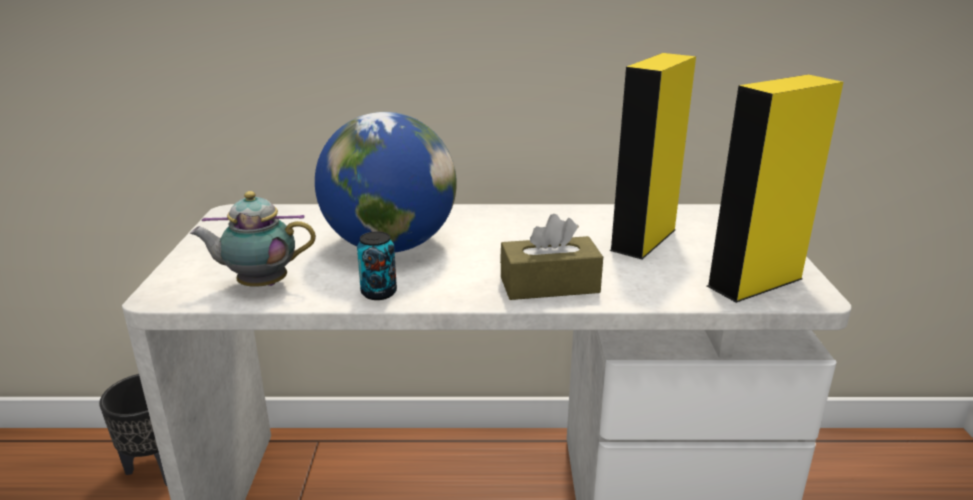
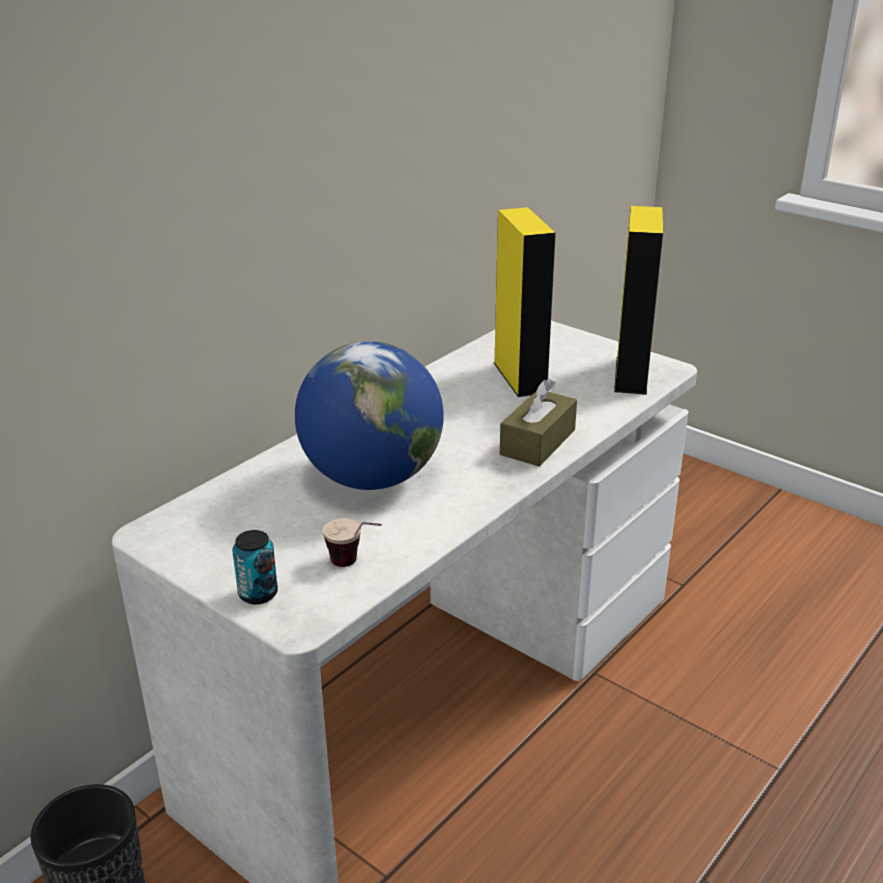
camera: 50 degrees left, 5 degrees up
teapot [190,191,316,287] -> cup [322,518,382,567]
can [357,232,397,300] -> can moved to [232,530,278,604]

